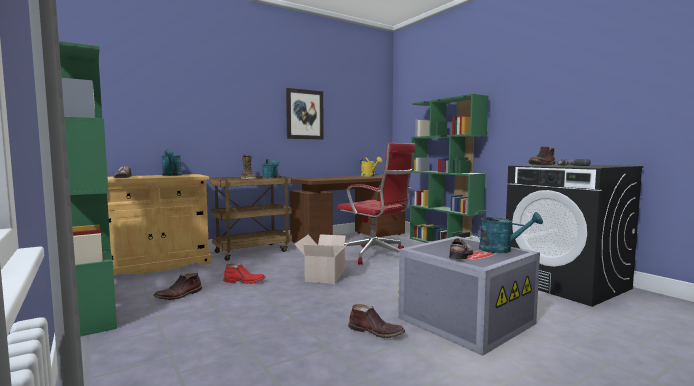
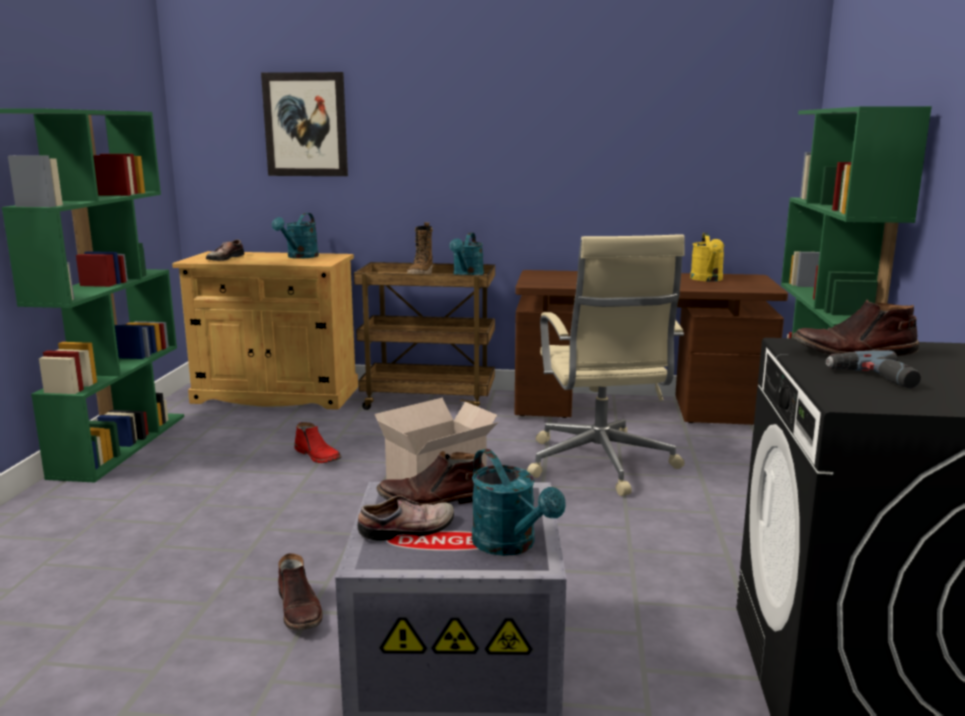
camera: 40 degrees right, 10 degrees up
brown boot [153,273,202,300] -> brown boot moved to [376,451,485,506]
picture [286,88,324,140] -> picture moved to [261,72,348,176]
red office chair [337,143,416,265] -> beige office chair [527,235,685,496]

